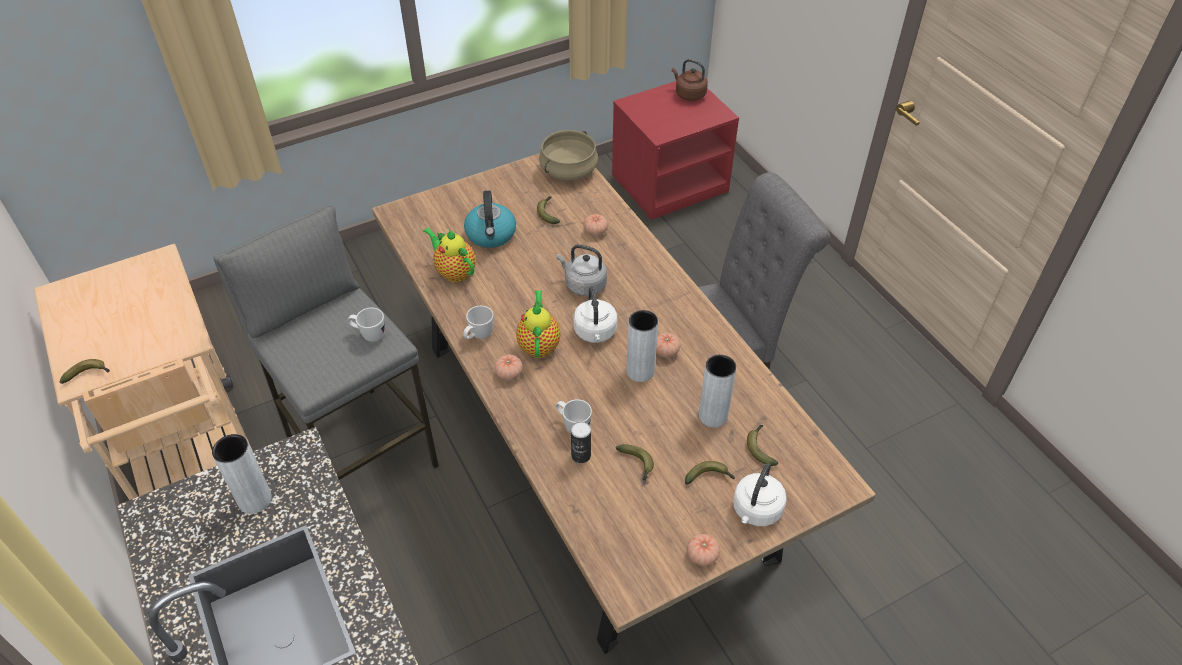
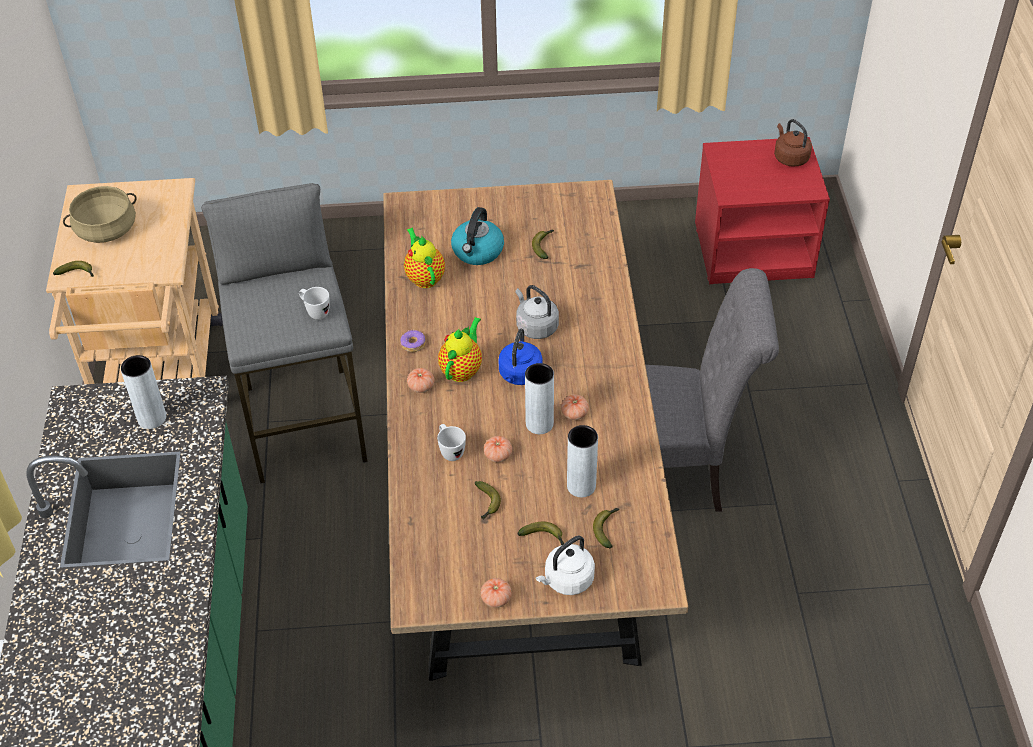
camera: 25 degrees right, 0 degrees up
white mug [463,306,494,339] -> donut [401,330,426,352]
beige cooking pot [539,130,598,180] -> beige cooking pot moved to [63,186,137,243]
can [571,421,591,463] -> none
white kettle [574,286,617,343] -> blue kettle [498,328,543,385]
tomato [583,214,608,236] -> tomato moved to [484,436,512,462]

